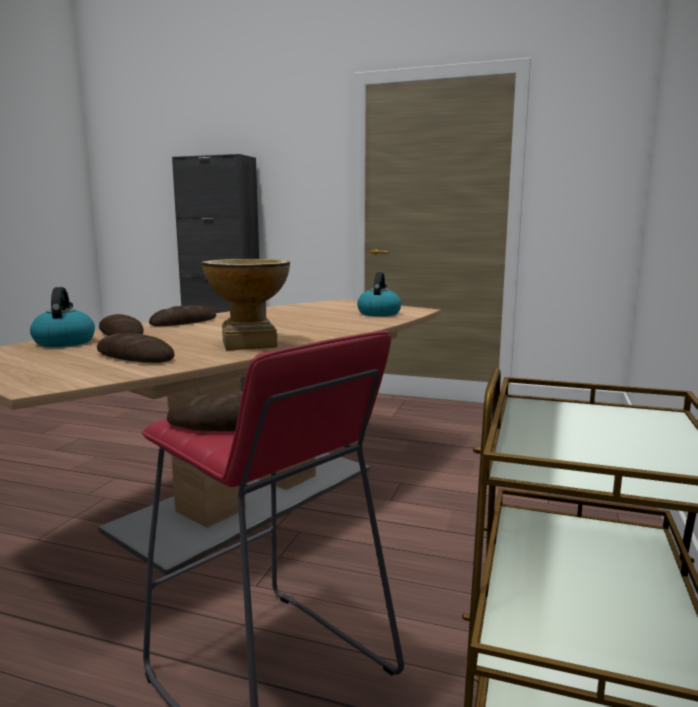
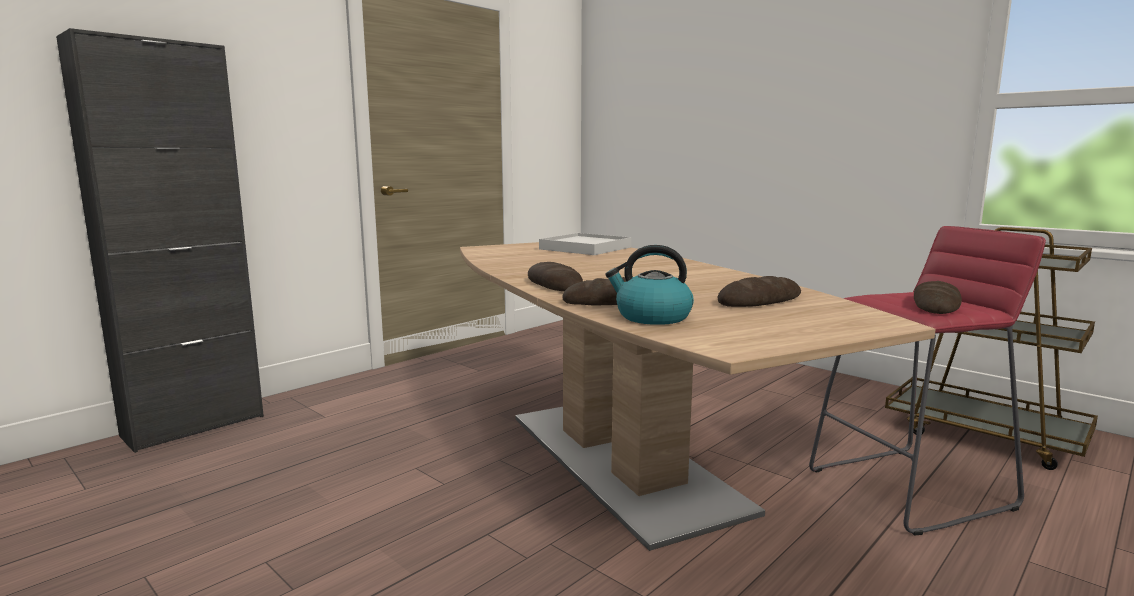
camera: 65 degrees left, 0 degrees up
vase [202,259,290,350] -> none
kettle [357,272,401,317] -> white tray [539,233,631,255]

